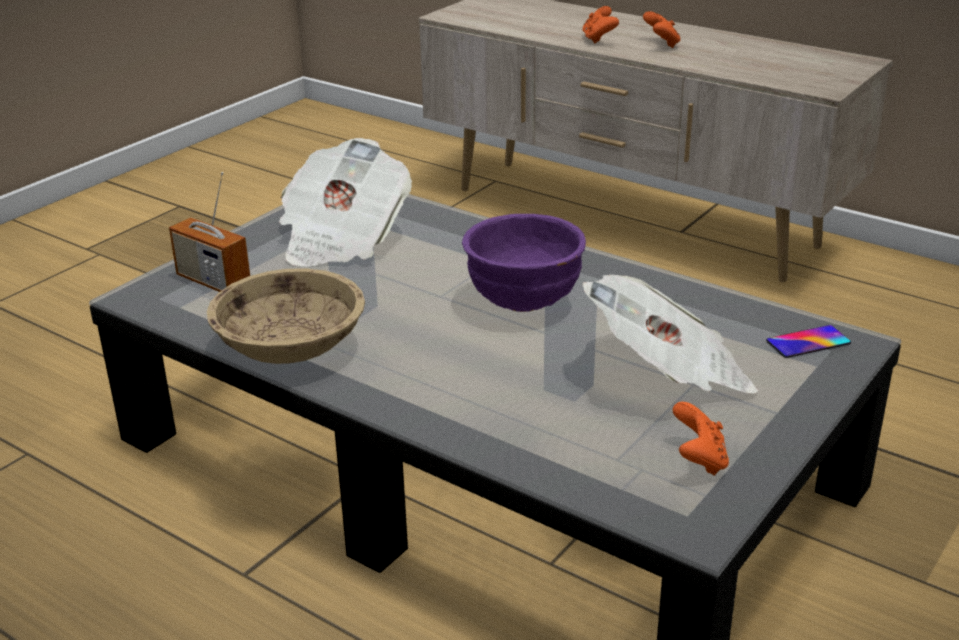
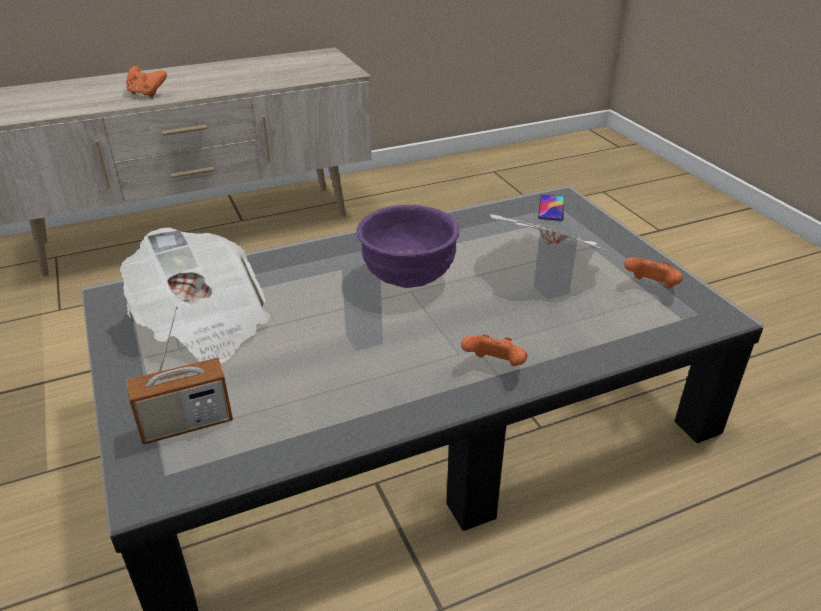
camera: 60 degrees left, 5 degrees up
beige bowl [207,268,365,364] -> none
orange game controller [643,11,680,48] -> orange game controller moved to [461,334,527,366]

